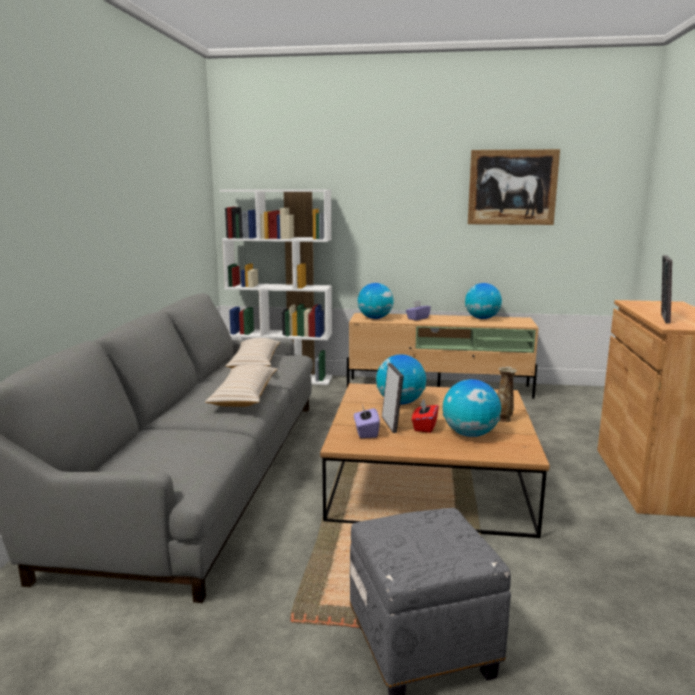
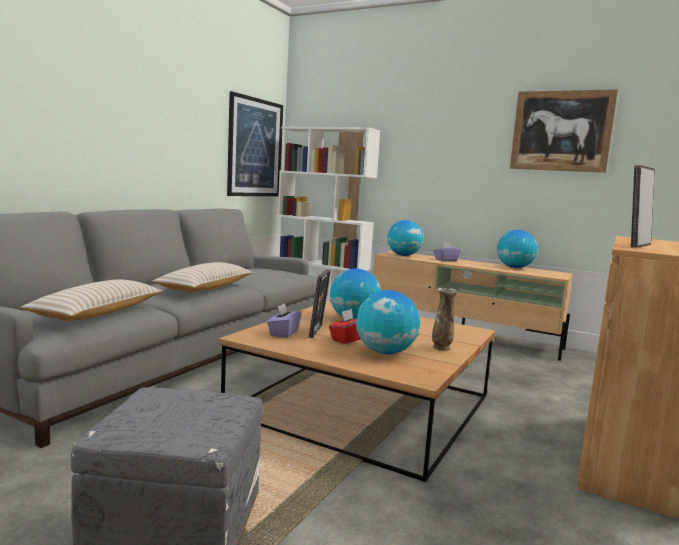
camera: 20 degrees right, 5 degrees down
beige pillow [225,338,280,368] -> beige pillow moved to [20,279,163,321]
none -> picture [227,91,283,196]

